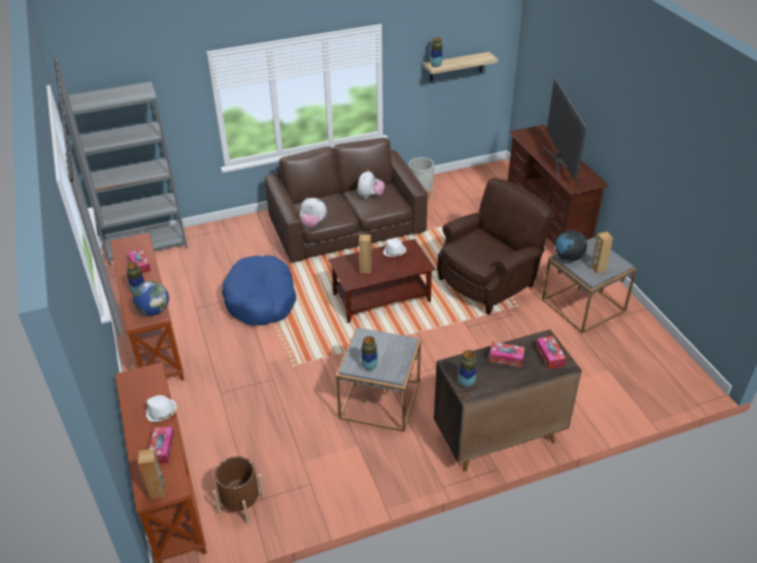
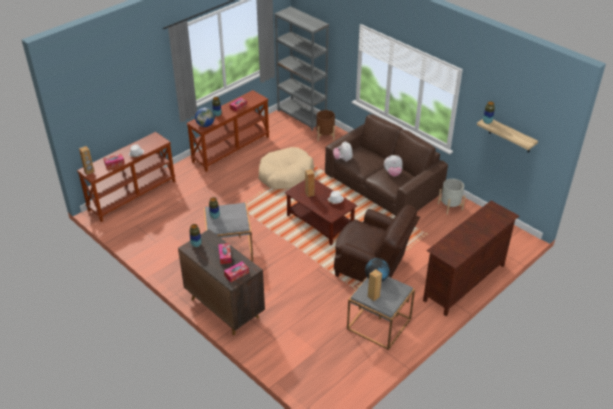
camera: 65 degrees right, 0 degrees up
brown planter [213,456,265,524] -> brown planter moved to [316,110,335,141]
blue dog bed [222,255,296,325] -> beige dog bed [259,147,314,189]
television [542,78,587,182] -> none

